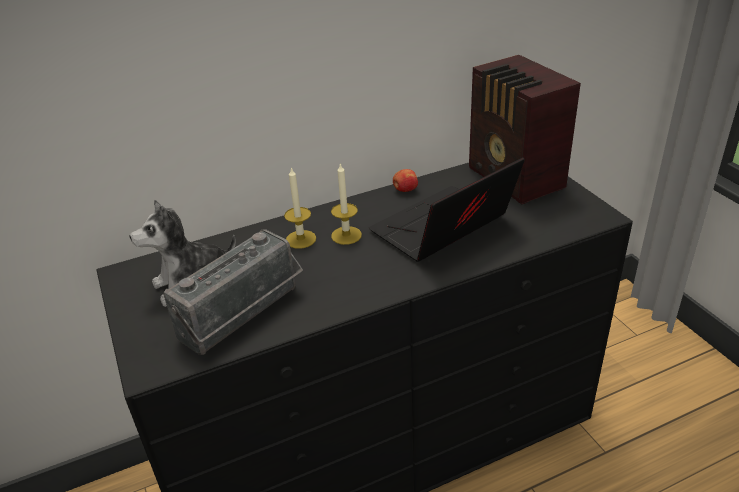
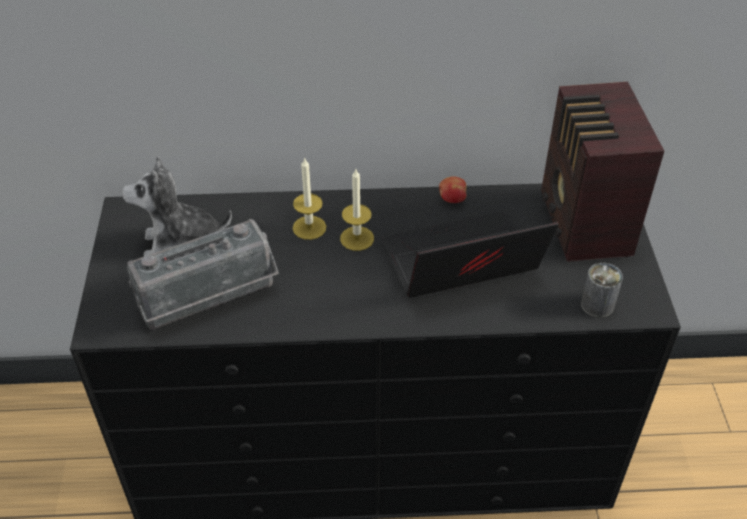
camera: 20 degrees right, 10 degrees up
none -> can [581,263,623,318]

